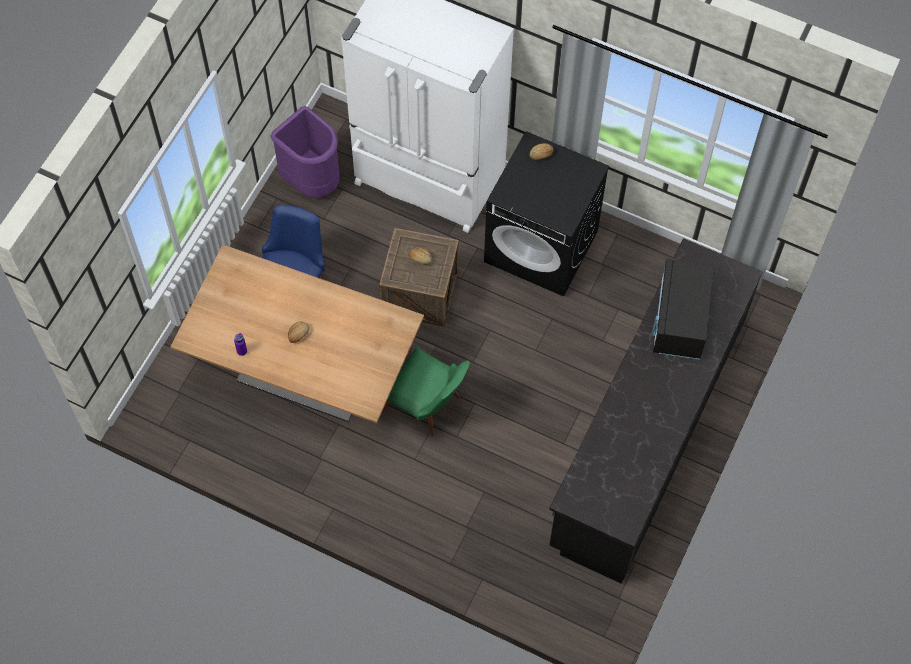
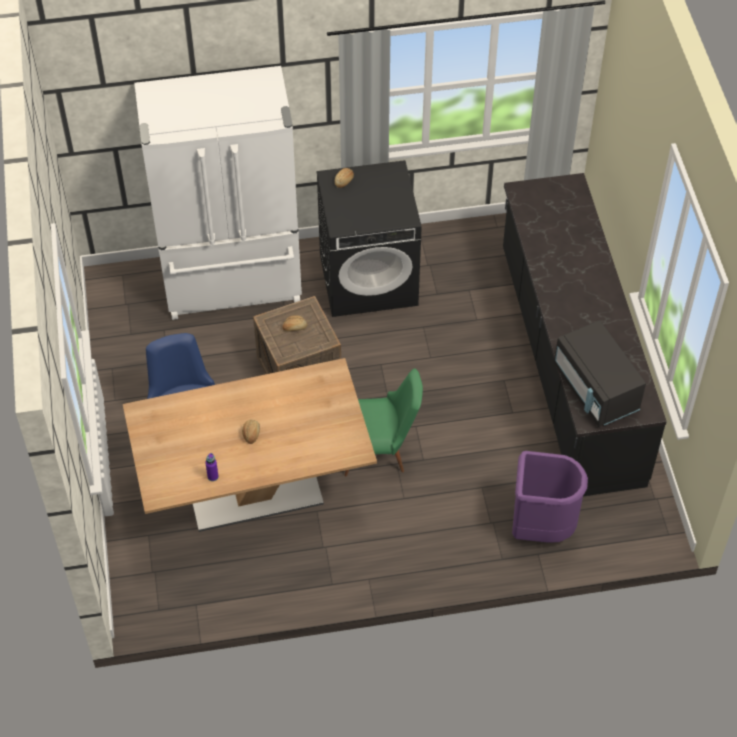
camera: 35 degrees left, 10 degrees down
purple trash can [271,106,340,198] -> purple trash can moved to [512,451,588,542]
black microwave [652,258,714,360] -> black microwave moved to [554,321,646,427]

